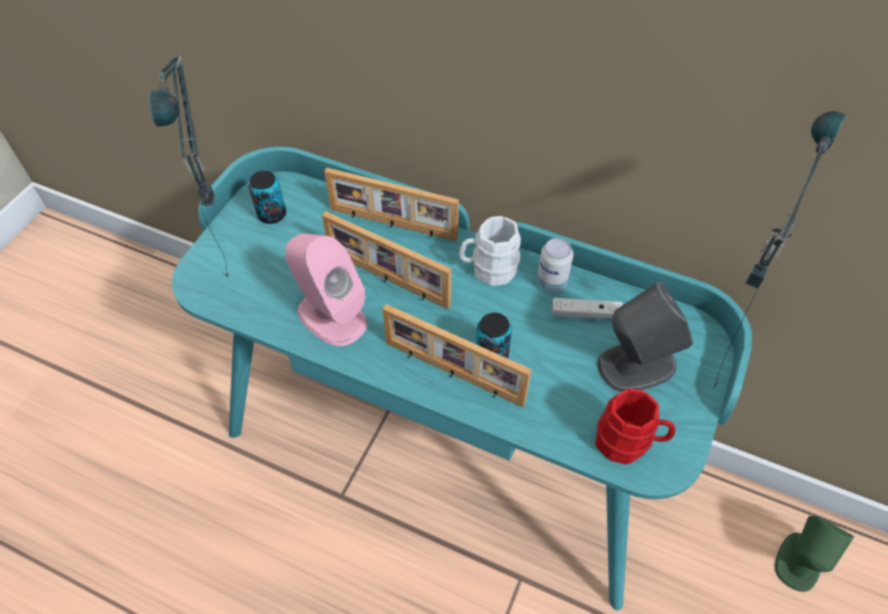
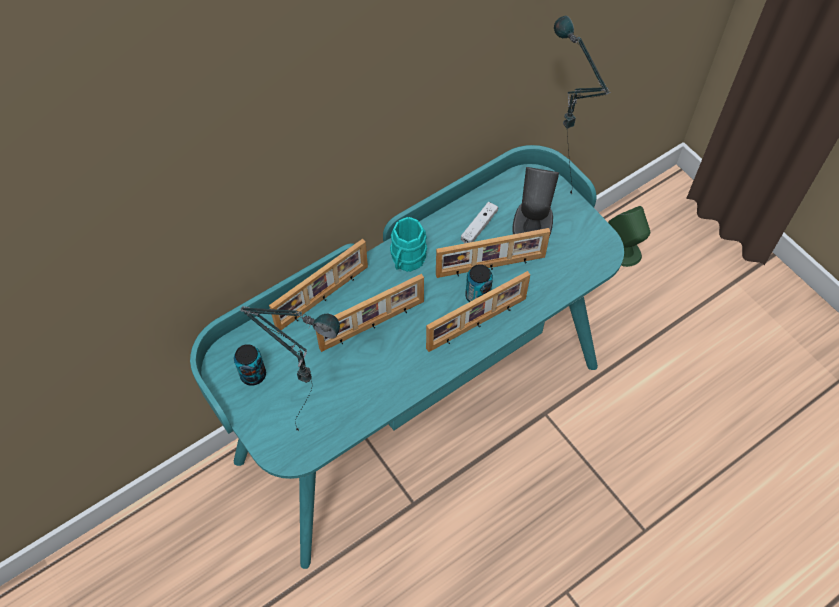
camera: 60 degrees left, 5 degrees up
pink speaker [285,234,367,346] -> none
white mug [459,216,521,286] -> turquoise mug [390,217,427,272]
can [537,238,573,292] -> none
red mug [595,388,676,464] -> none
none -> picture frame [436,228,550,278]

